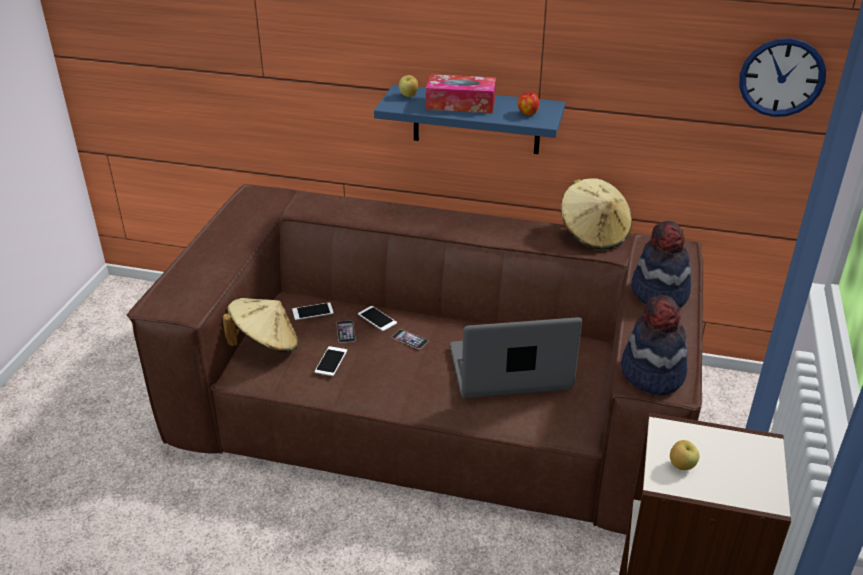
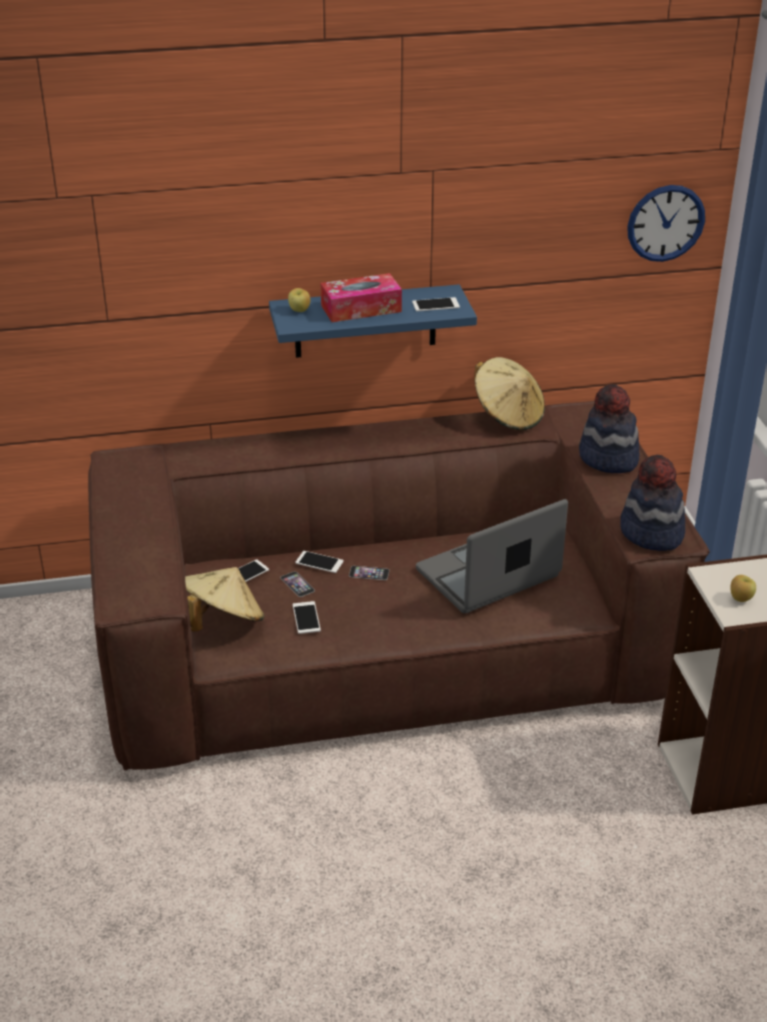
camera: 25 degrees left, 0 degrees up
apple [518,92,540,116] -> phone [412,297,460,312]

